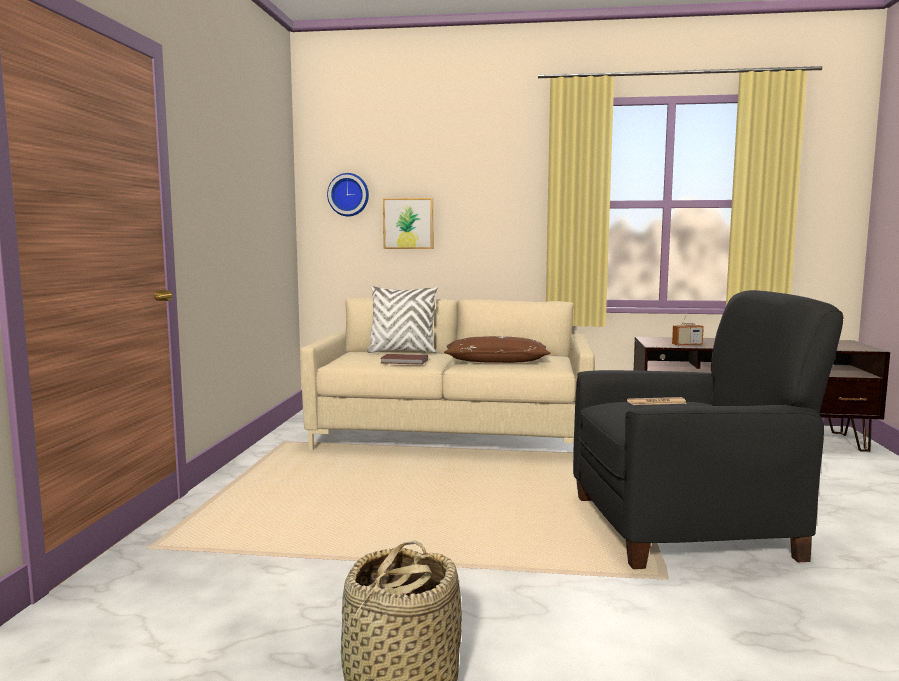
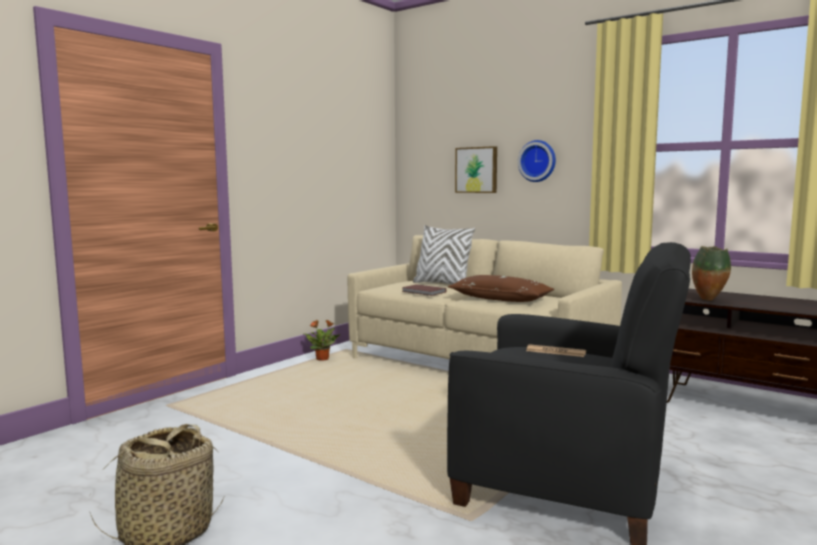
camera: 30 degrees right, 0 degrees up
wall clock [327,173,369,216] -> wall clock moved to [518,140,556,182]
radio [672,304,704,346] -> vase [692,246,731,301]
none -> potted plant [303,320,341,361]

